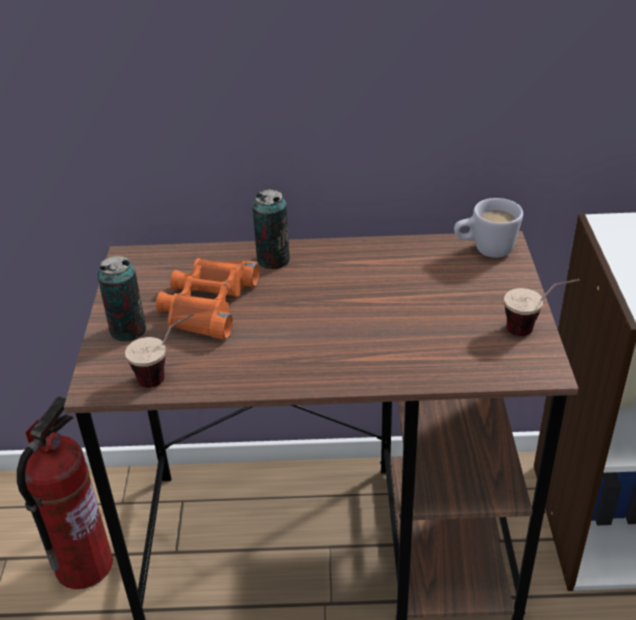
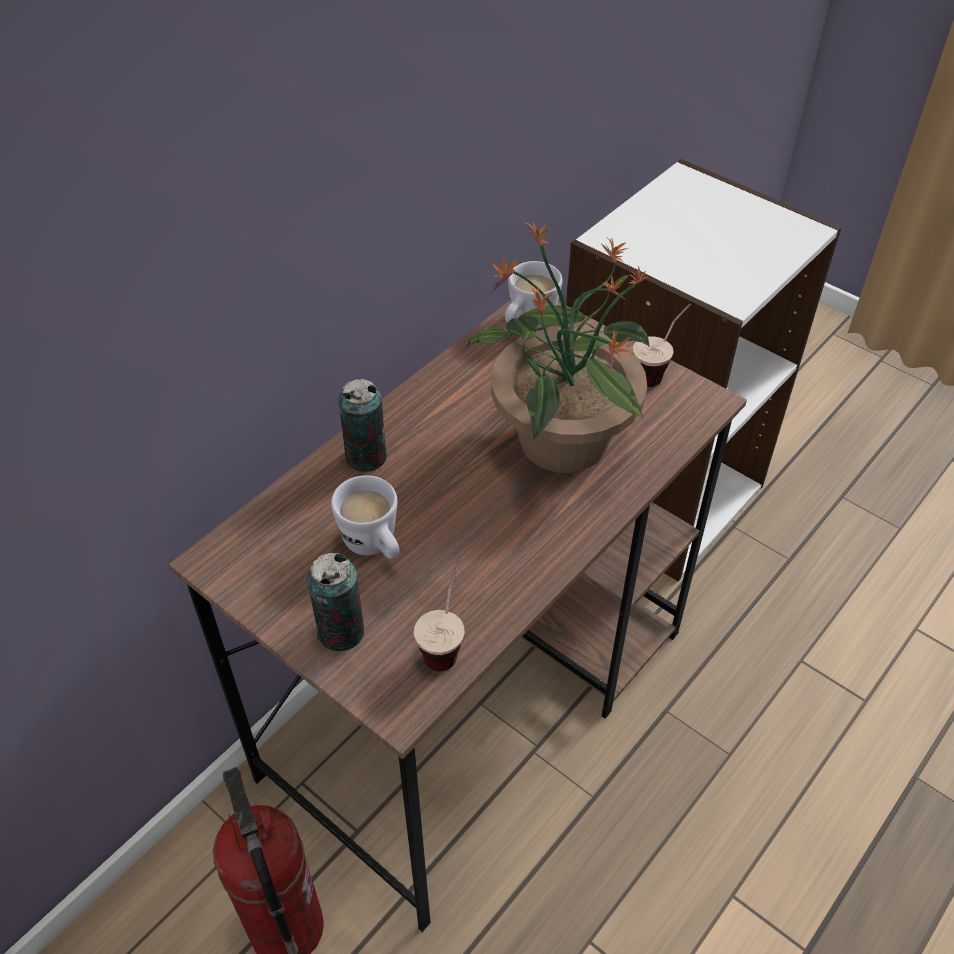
camera: 50 degrees left, 10 degrees up
orange binoculars [156,258,260,340] -> white mug [331,475,399,559]
none -> potted plant [466,221,650,473]

